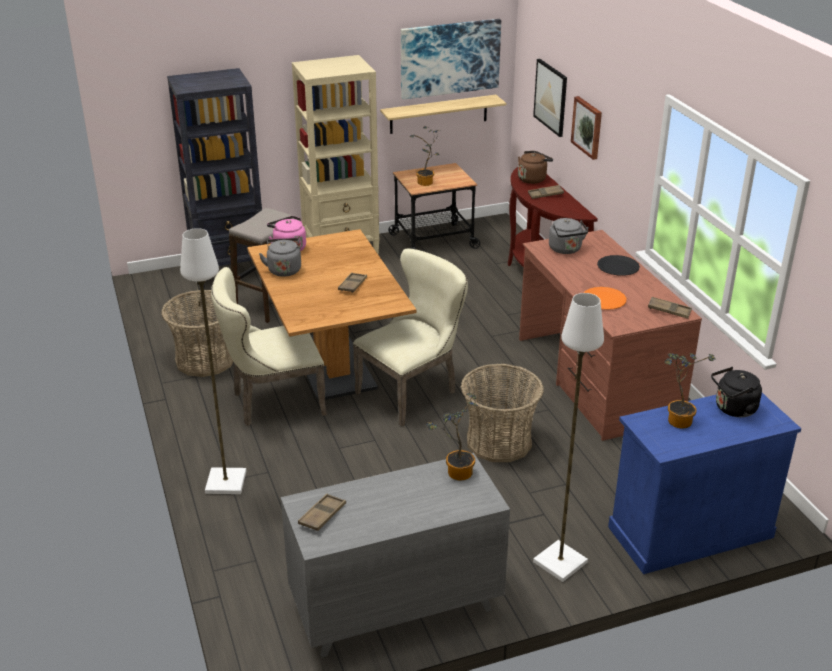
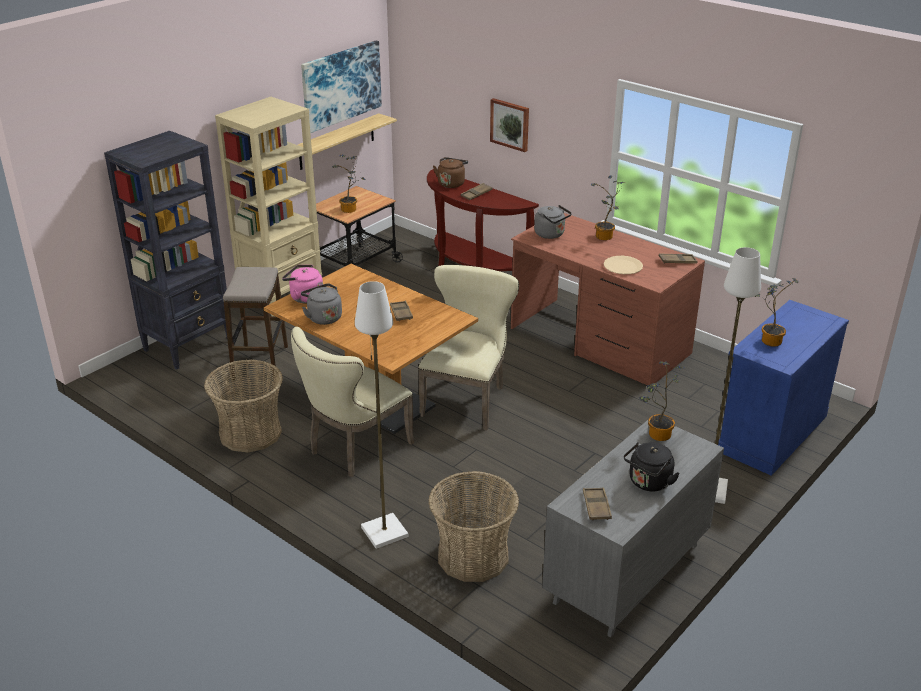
camera: 30 degrees left, 0 degrees up
basket [461,364,544,462] -> basket moved to [428,471,519,582]
picture [533,59,567,137] -> none
orange plate [584,287,626,310] -> beige plate [604,256,643,274]
black plate [597,255,640,276] -> potted plant [591,176,624,240]
black kettle [711,367,762,417] -> black kettle moved to [624,442,680,491]

